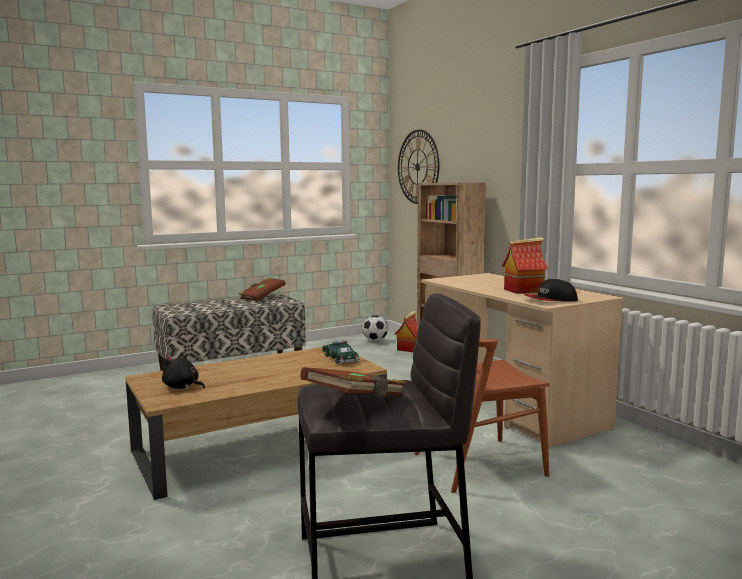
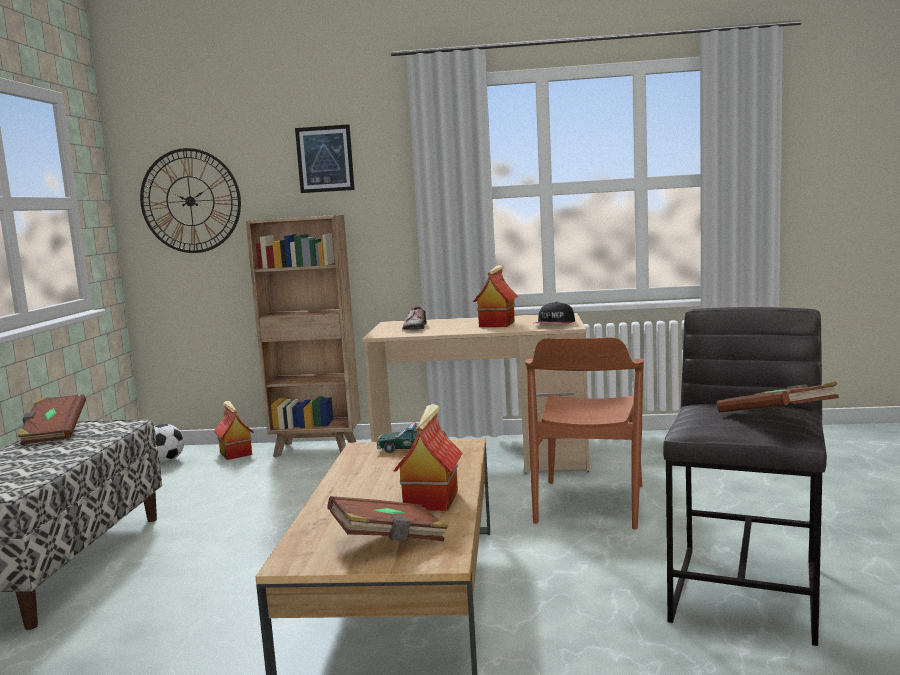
camera: 55 degrees left, 0 degrees up
black plush toy [162,353,205,390] -> brown book [327,496,449,541]
none -> picture [295,124,355,193]
none -> toy house [394,404,463,511]
none -> shoe [402,306,427,330]

